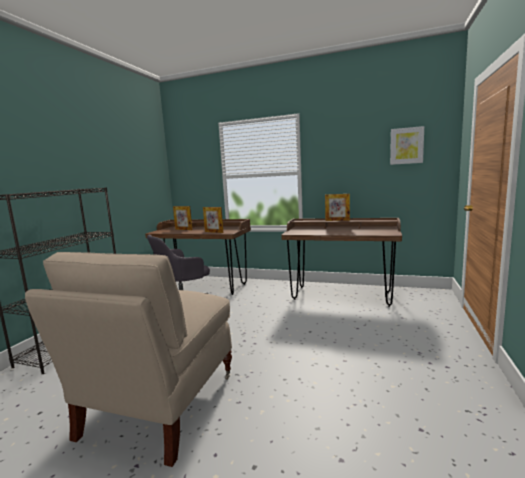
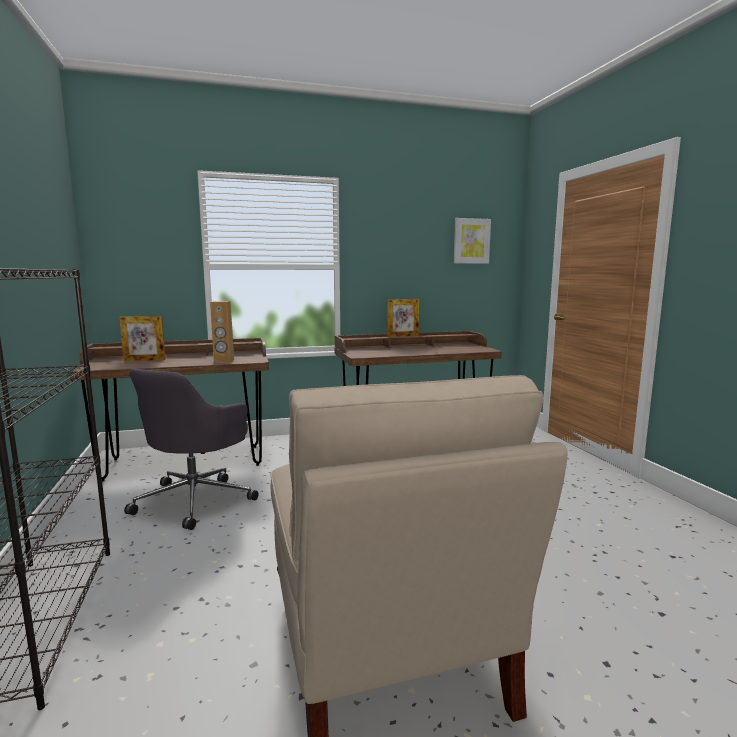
camera: 35 degrees left, 0 degrees up
picture frame [203,207,223,233] -> brown speaker [210,301,234,362]

